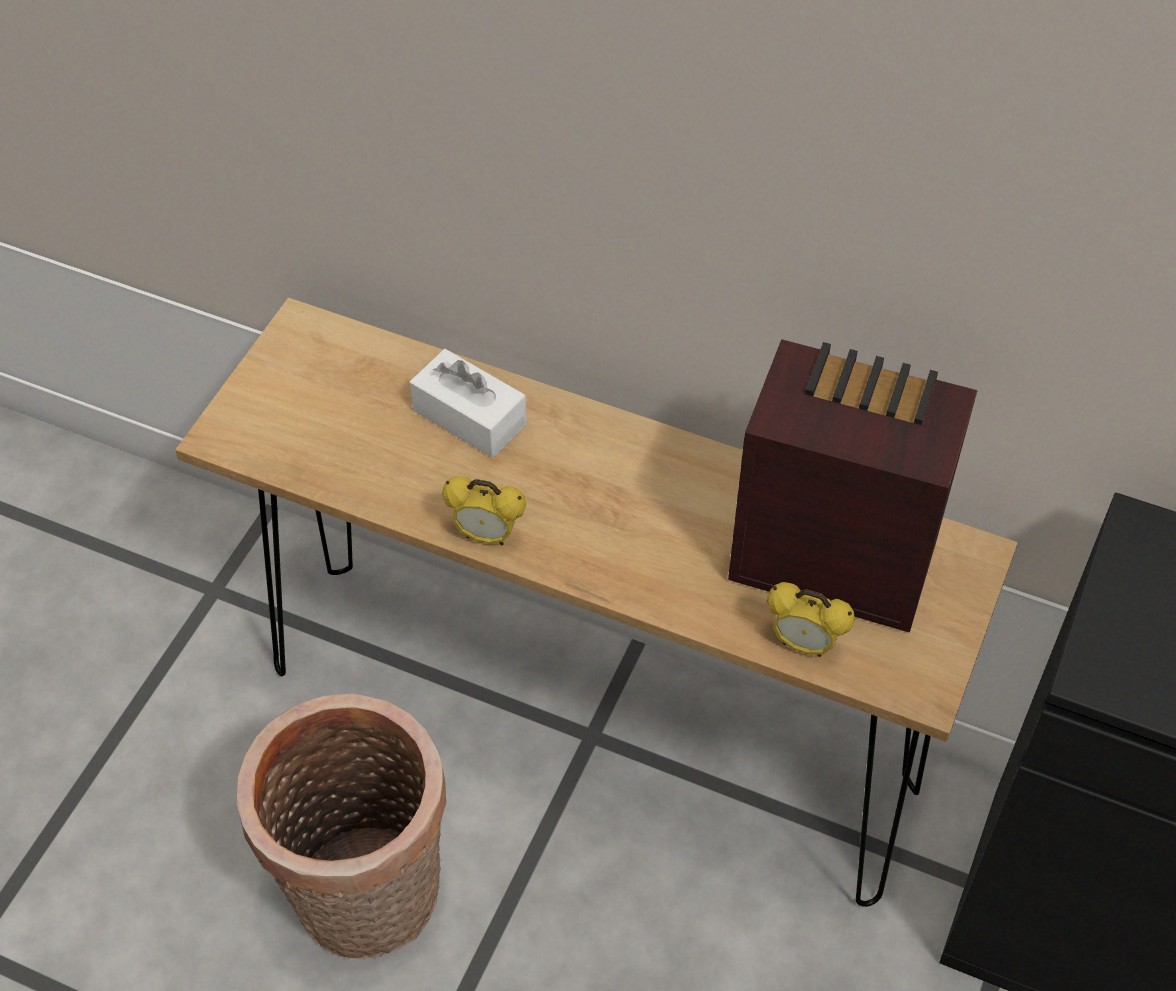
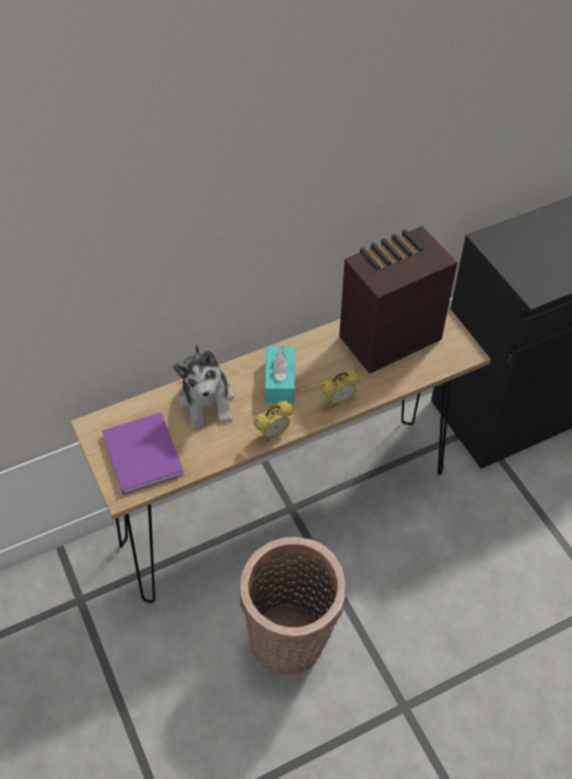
camera: 50 degrees left, 0 degrees up
white tissue box [410,349,527,458] -> plush toy [173,344,235,429]
alarm clock [767,582,855,657] -> alarm clock moved to [321,369,360,407]
none -> purple book [102,412,184,495]
none -> turquoise tissue box [265,346,295,403]

